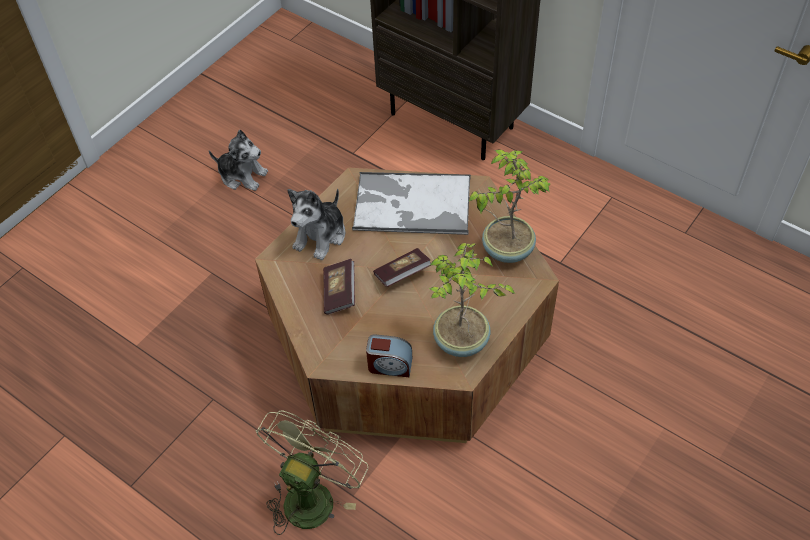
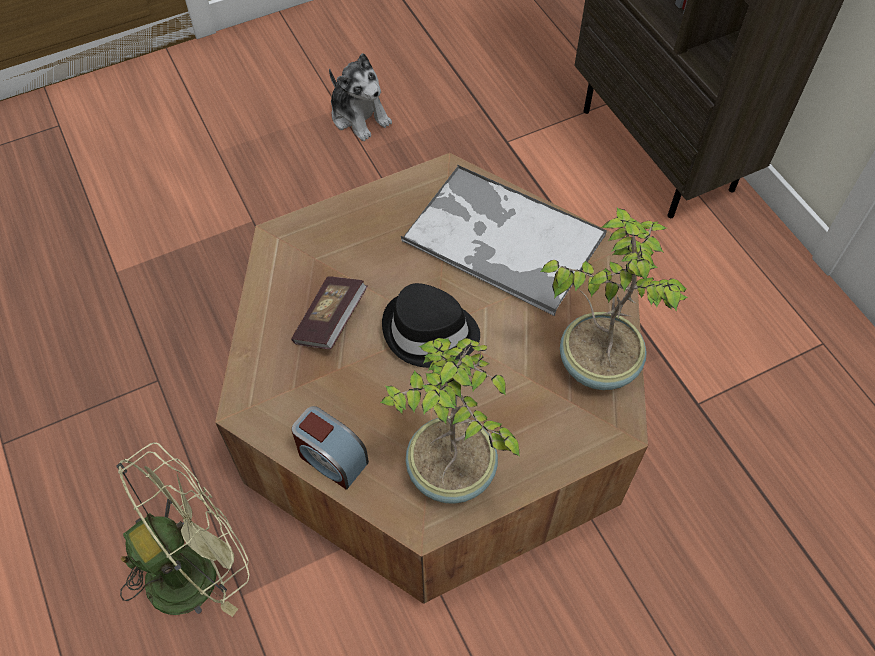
camera: 25 degrees right, 5 degrees up
plush toy [287,189,346,260] -> none
book [373,248,431,287] -> black hat [382,283,480,368]

